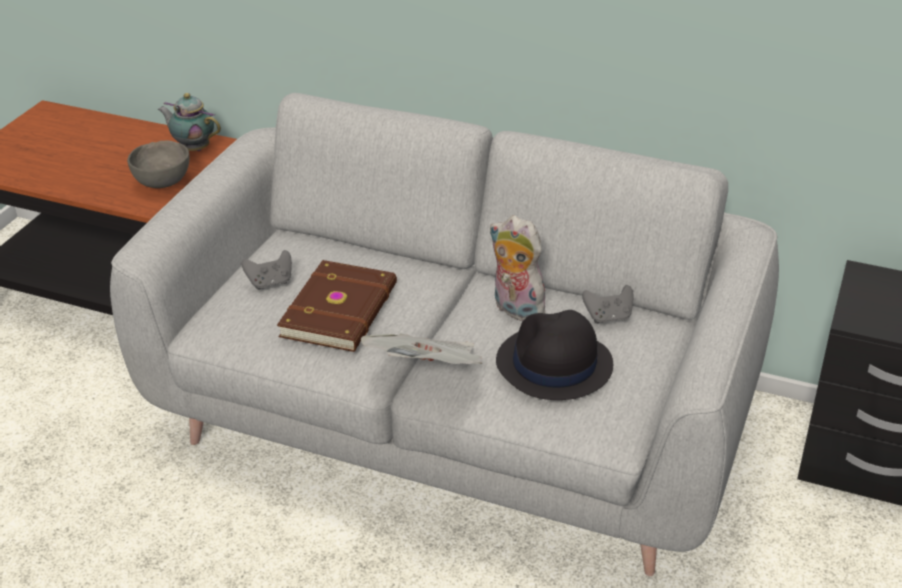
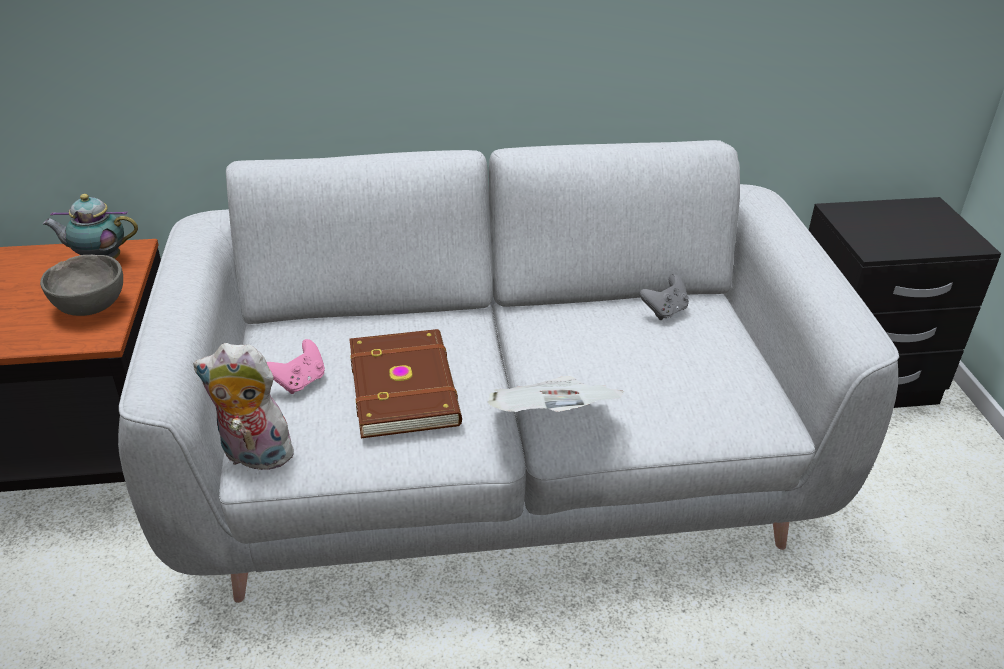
camera: 30 degrees left, 0 degrees up
grey game controller [242,250,292,290] -> pink game controller [267,339,325,394]
plush toy [489,215,552,321] -> plush toy moved to [193,343,298,470]
black hat [496,310,613,400] -> none

